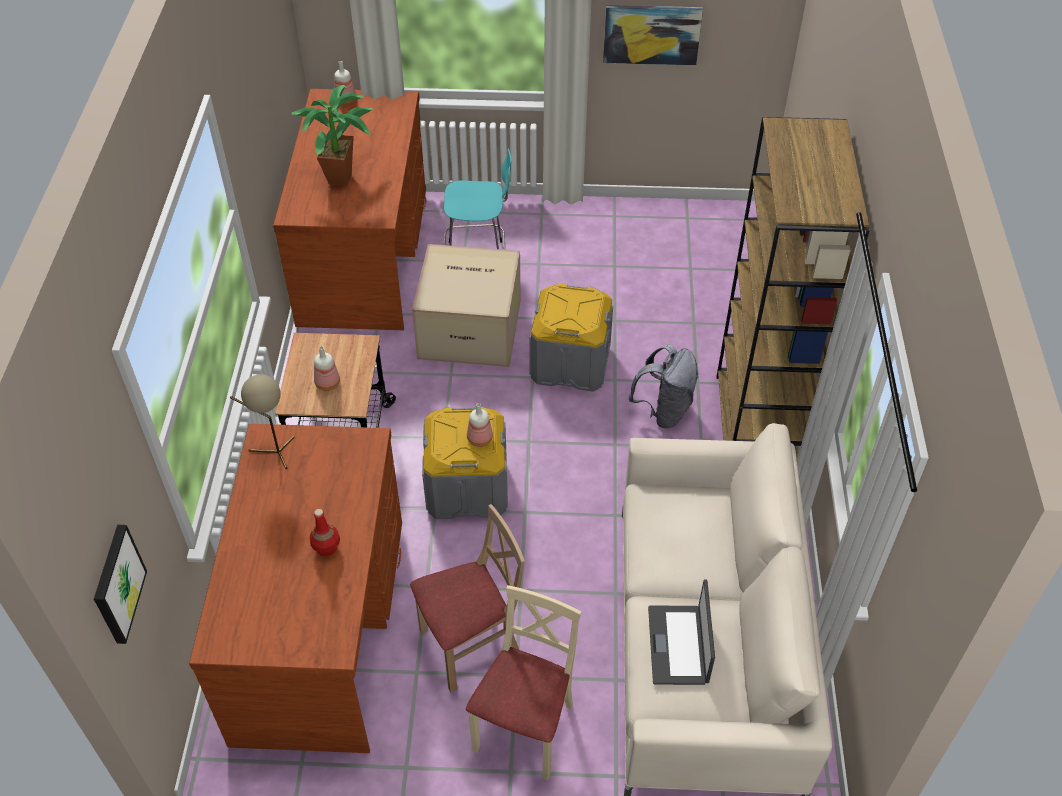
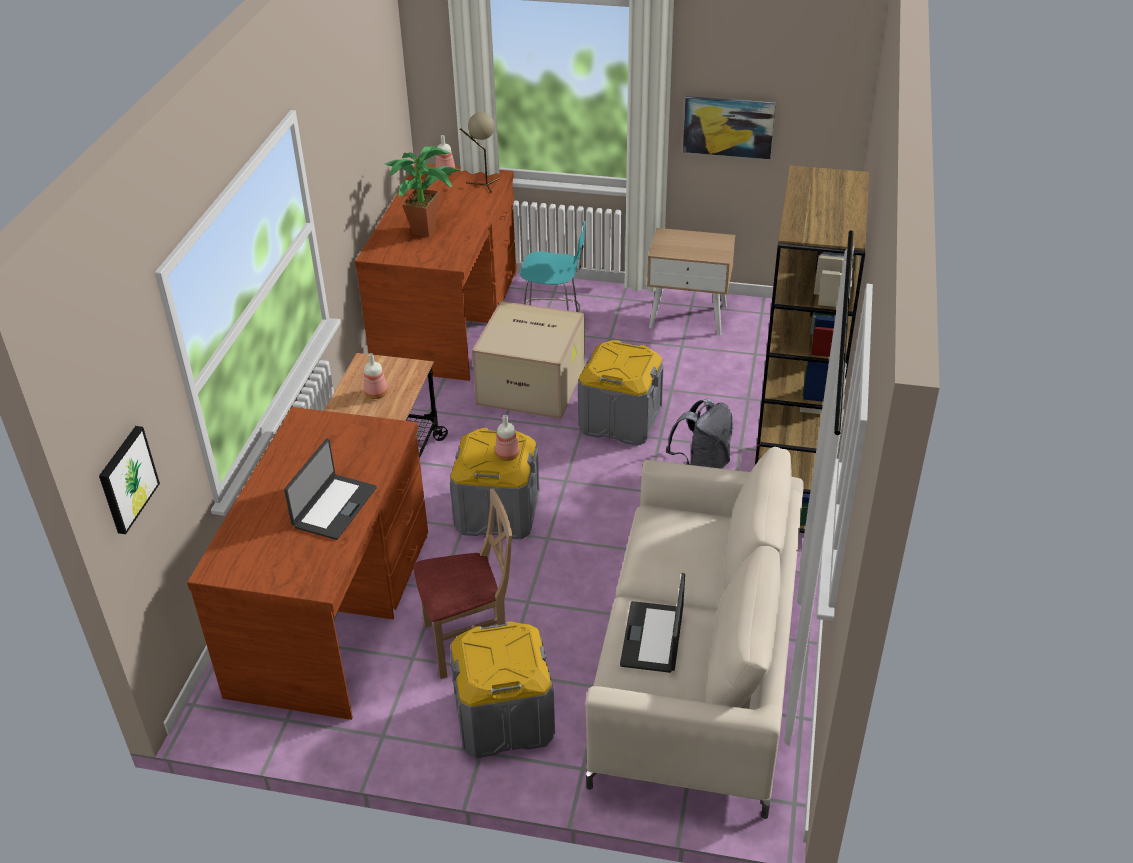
camera: 10 degrees right, 10 degrees down
beige table lamp [230,374,294,469] -> beige table lamp moved to [460,112,499,193]
red bottle [310,509,340,556] -> laptop [284,439,377,540]
beige chair [466,585,581,781] -> grey storage box [450,621,555,758]
none -> beige nightstand [647,228,735,336]

